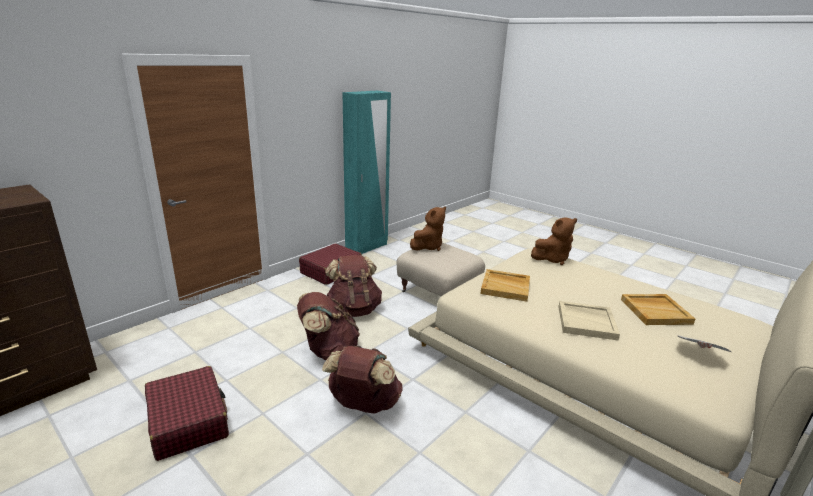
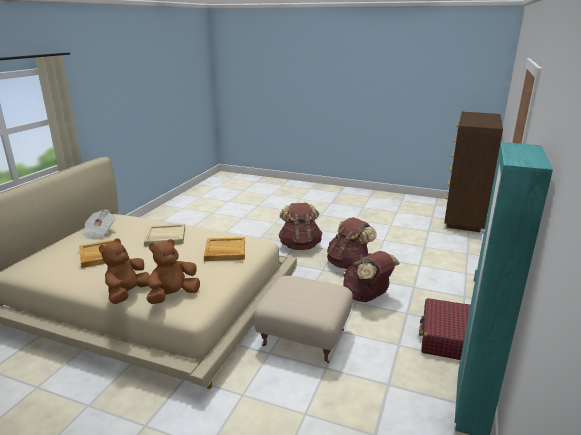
camera: 160 degrees right, 0 degrees up
red suitcase [145,366,229,461] -> none
brown plush toy [410,207,446,251] -> brown plush toy moved to [99,238,150,304]

